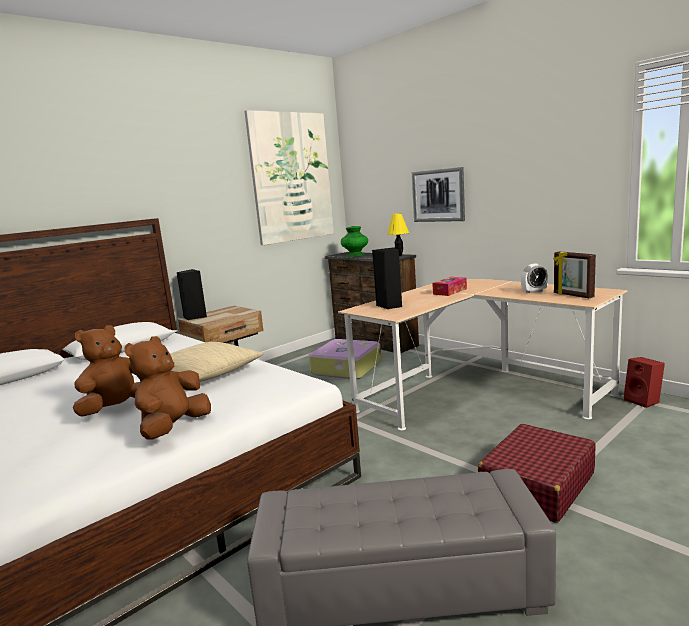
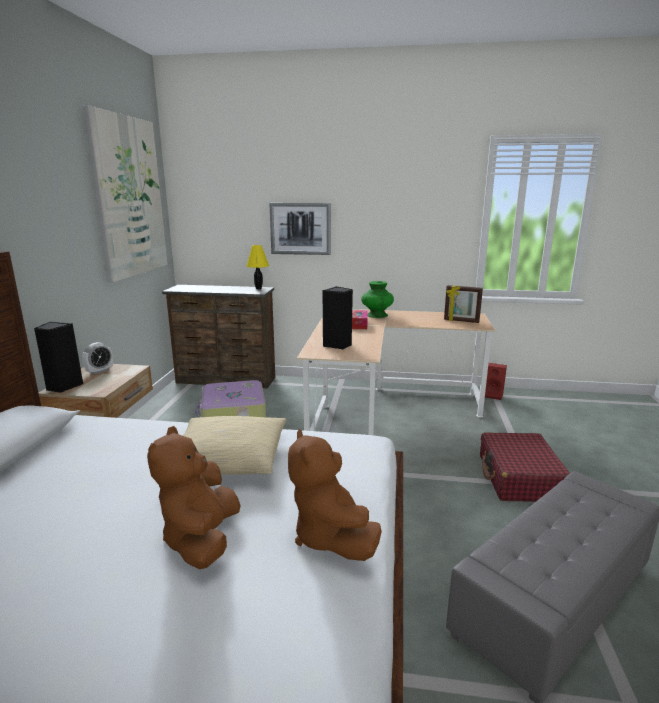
camera: 40 degrees left, 5 degrees up
green vase [341,226,368,257] -> green vase moved to [361,281,394,318]
alarm clock [521,263,548,293] -> alarm clock moved to [82,342,113,375]

